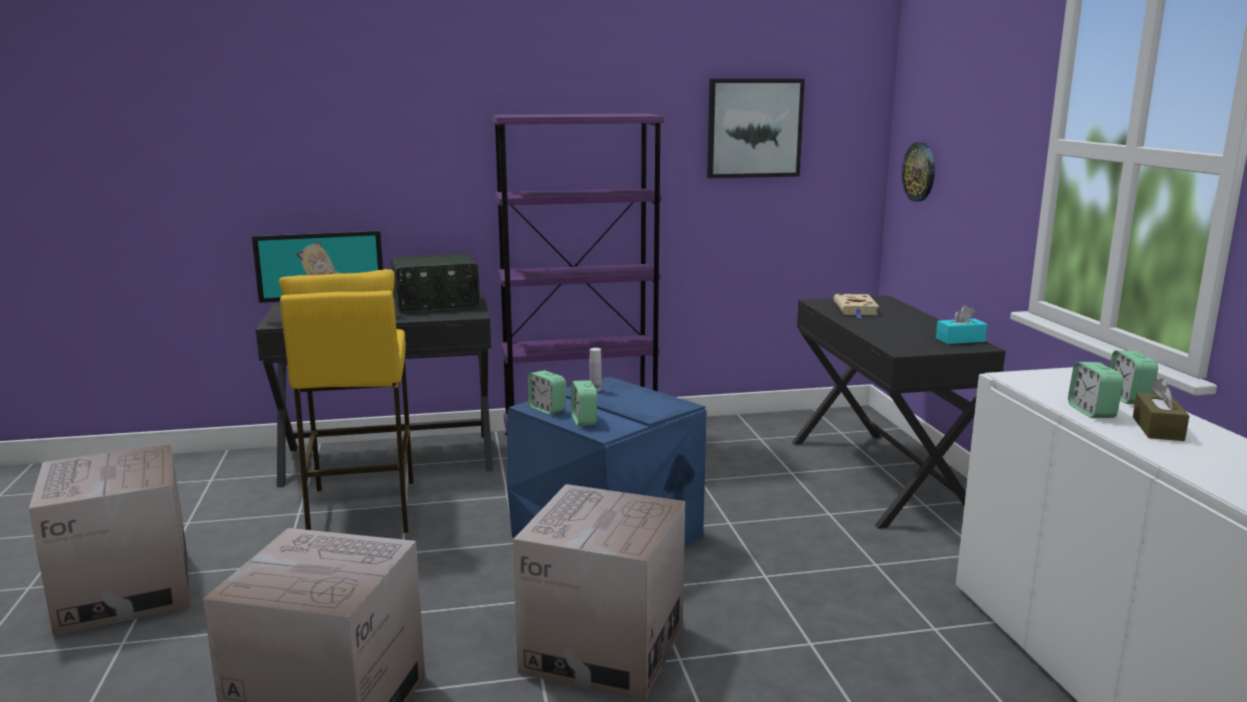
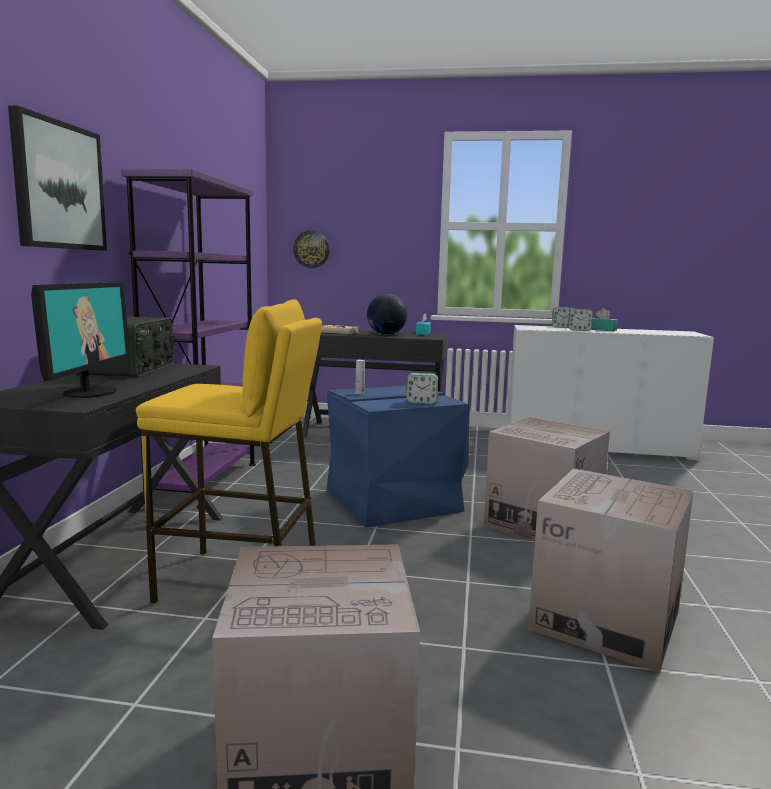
camera: 70 degrees left, 5 degrees down
alarm clock [528,370,566,415] -> none
picture [707,79,805,178] -> picture moved to [8,106,107,251]
brown tissue box [1133,378,1189,441] -> turquoise tissue box [591,308,618,331]
none -> globe [367,294,407,335]

